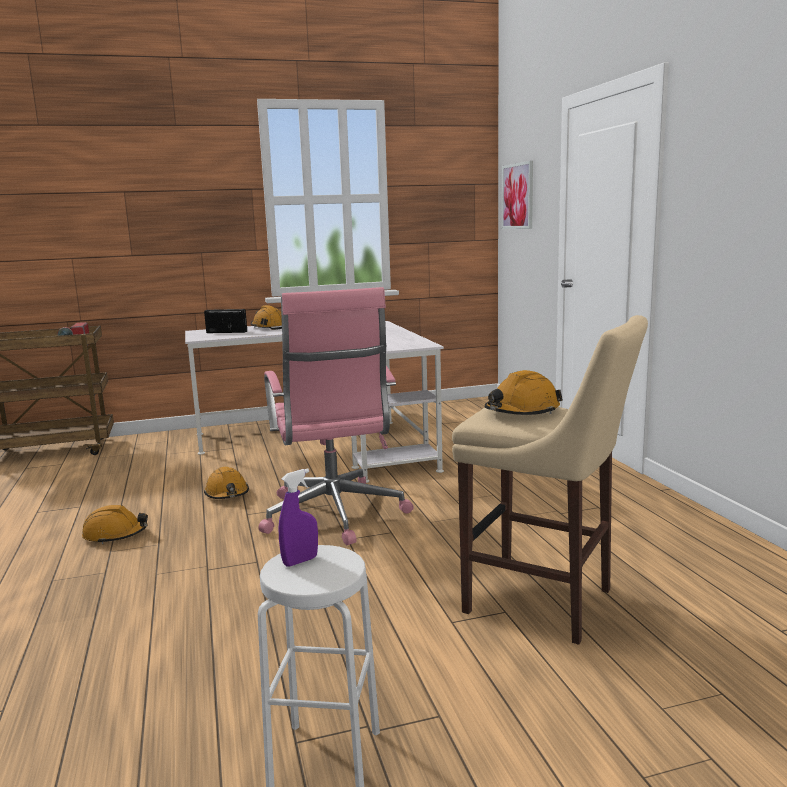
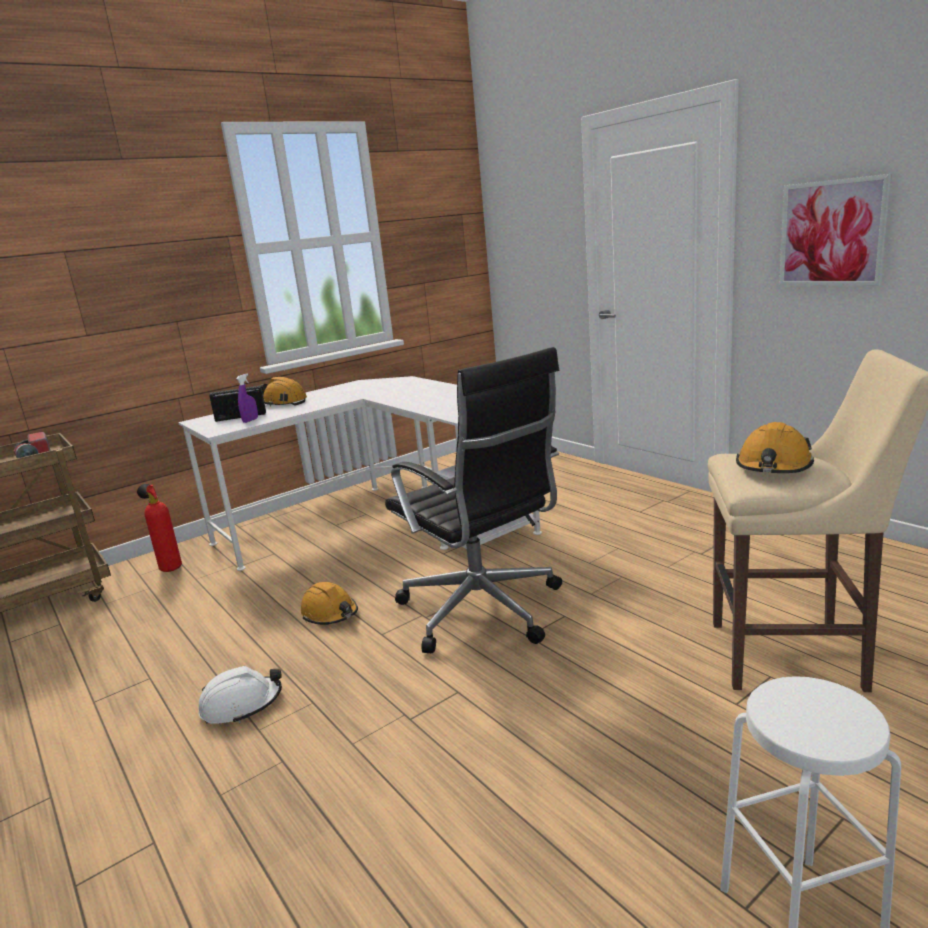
camera: 20 degrees left, 5 degrees up
orange hard hat [82,505,148,544] -> white hard hat [199,666,282,724]
pink office chair [258,287,414,545] -> black office chair [385,347,562,653]
purple spray bottle [278,468,318,567] -> purple spray bottle moved to [236,374,258,423]
picture [502,161,533,229] -> picture moved to [779,174,892,286]
none -> fire extinguisher [137,484,182,572]

